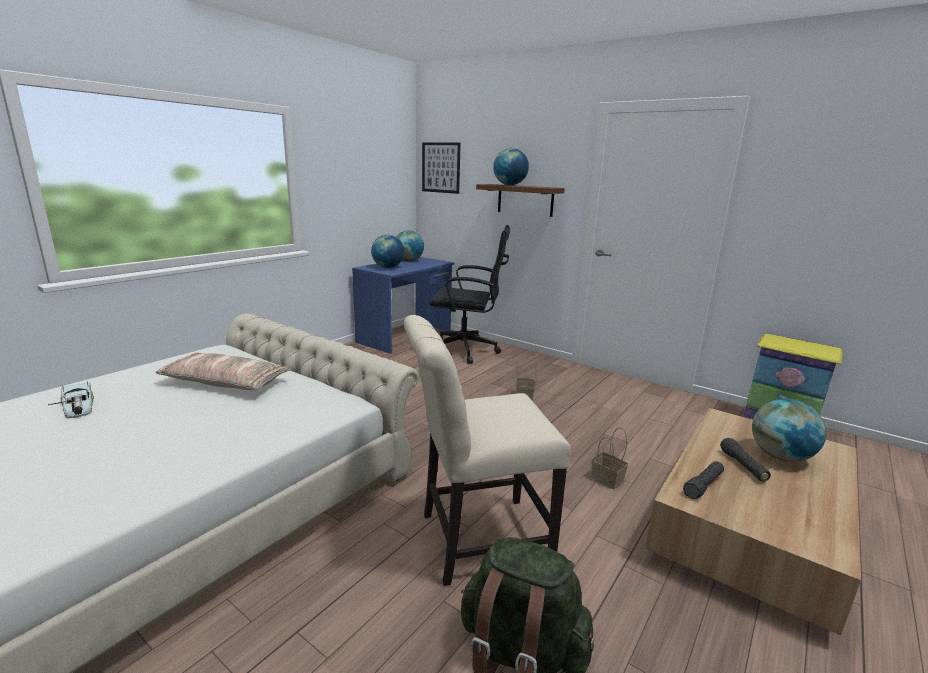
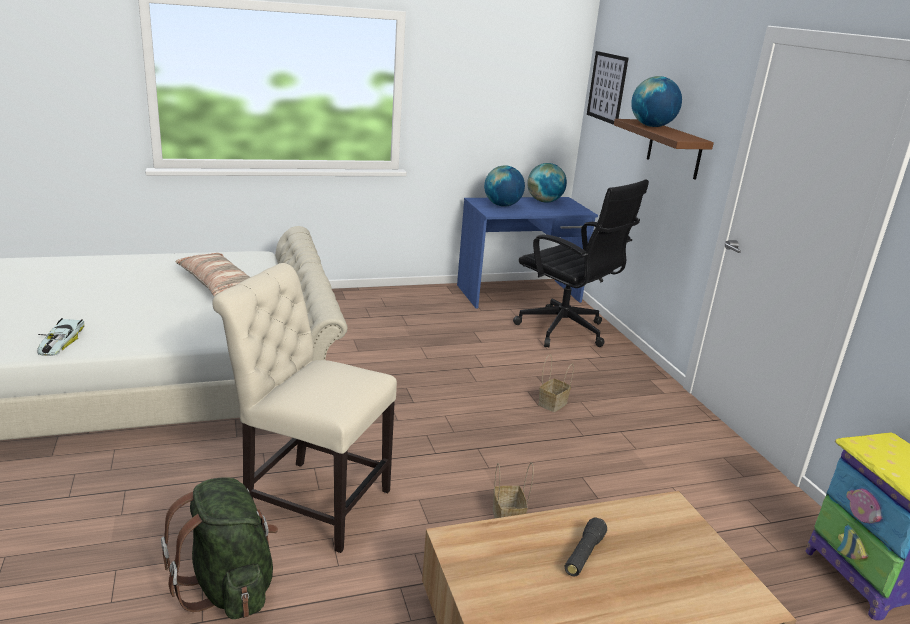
camera: 35 degrees right, 5 degrees up
toy car [48,381,94,418] -> toy car moved to [37,318,84,356]
black flashlight [683,461,724,499] -> none
globe [752,398,826,462] -> none

